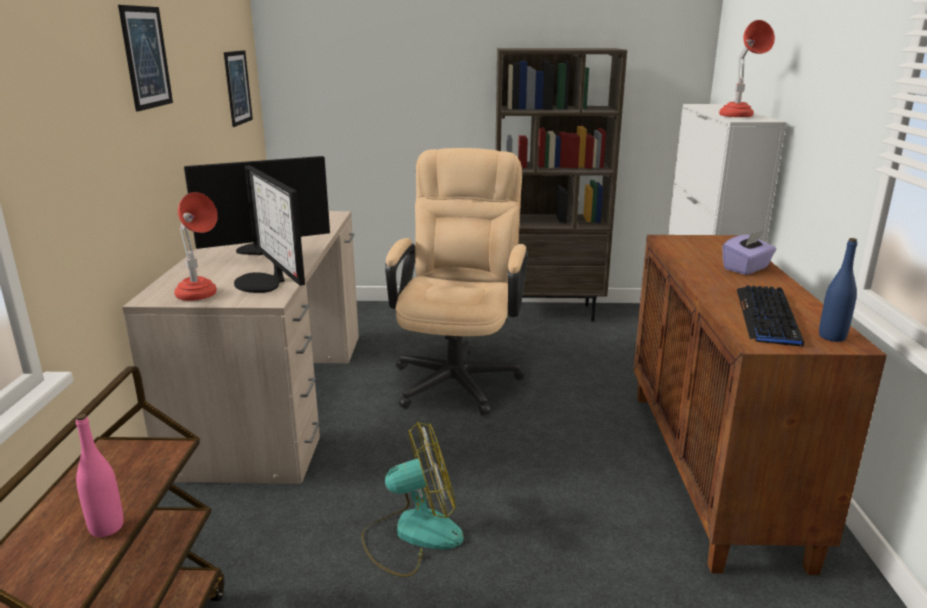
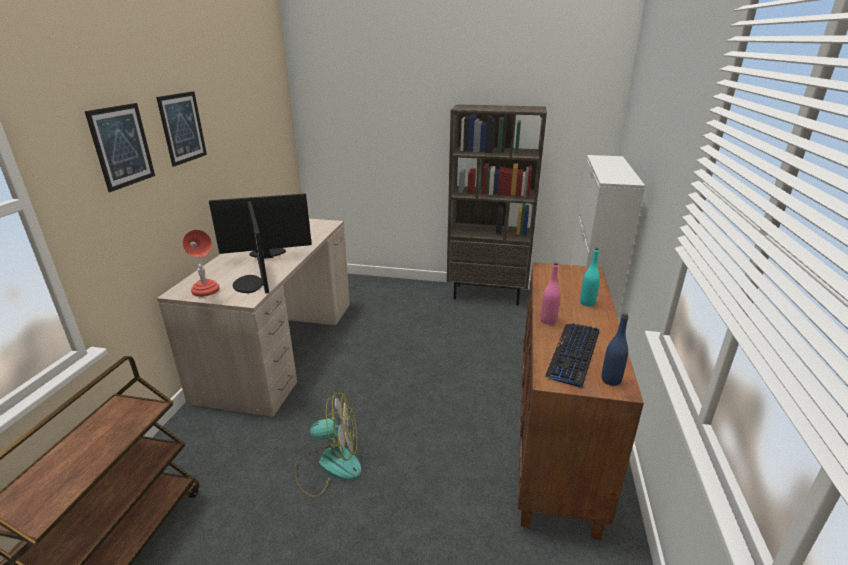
camera: 10 degrees right, 5 degrees up
pink bottle [76,414,124,537] -> pink bottle moved to [540,262,560,325]
picture [224,50,253,127] -> picture moved to [85,103,155,192]
beige office chair [385,148,528,416] -> none
red table lamp [719,20,775,117] -> none
purple tissue box [722,230,776,275] -> turquoise bottle [580,248,600,307]

